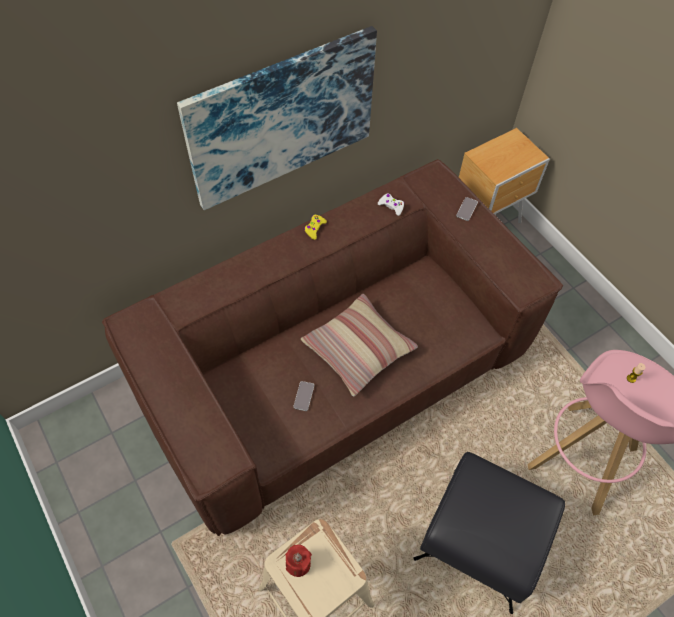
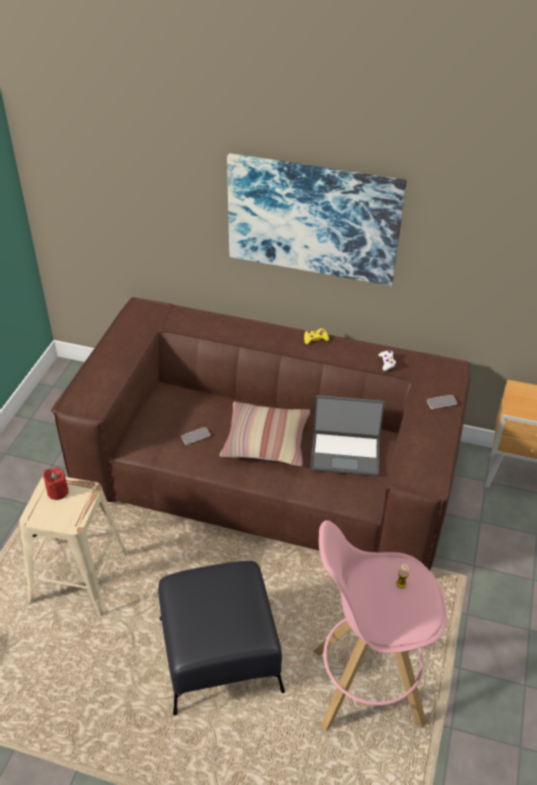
camera: 50 degrees right, 15 degrees down
none -> laptop [310,395,385,476]

